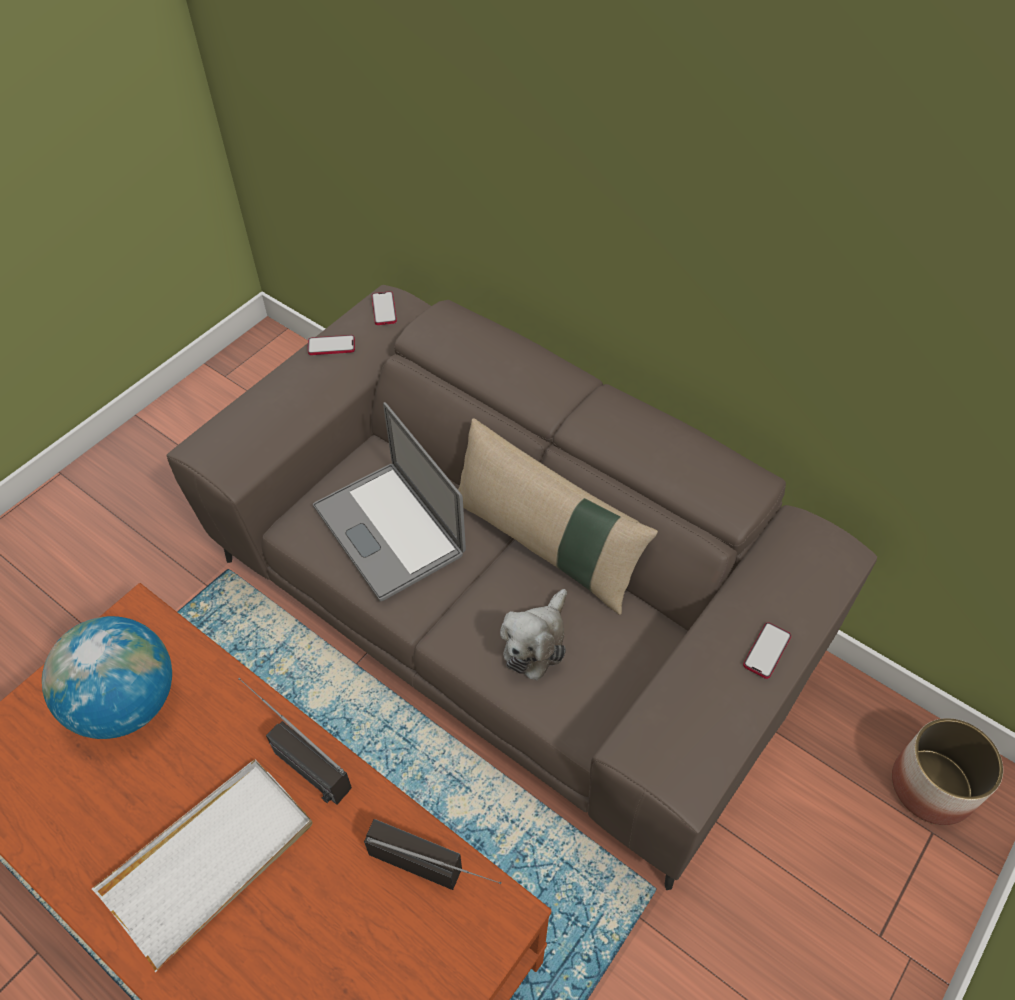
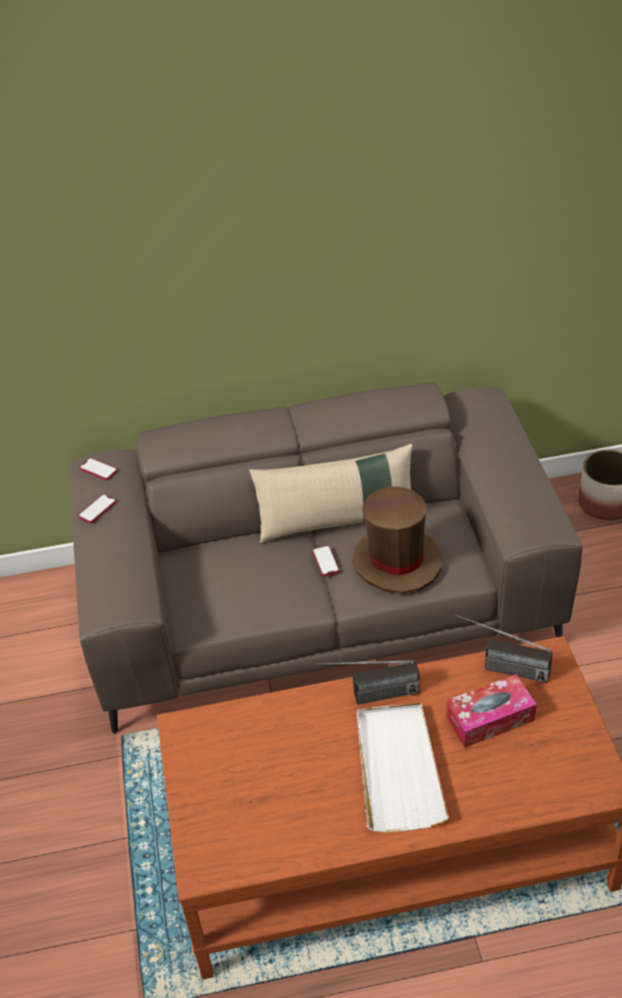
camera: 45 degrees left, 10 degrees down
globe [42,616,172,739] -> none
laptop [313,402,466,601] -> none
radio [364,819,501,890] -> radio turned 135 degrees counterclockwise [455,615,553,683]
plush toy [500,589,567,681] -> brown hat [352,487,442,594]
phone [743,622,791,679] -> phone moved to [312,545,340,576]
none -> tissue box [446,674,537,748]

